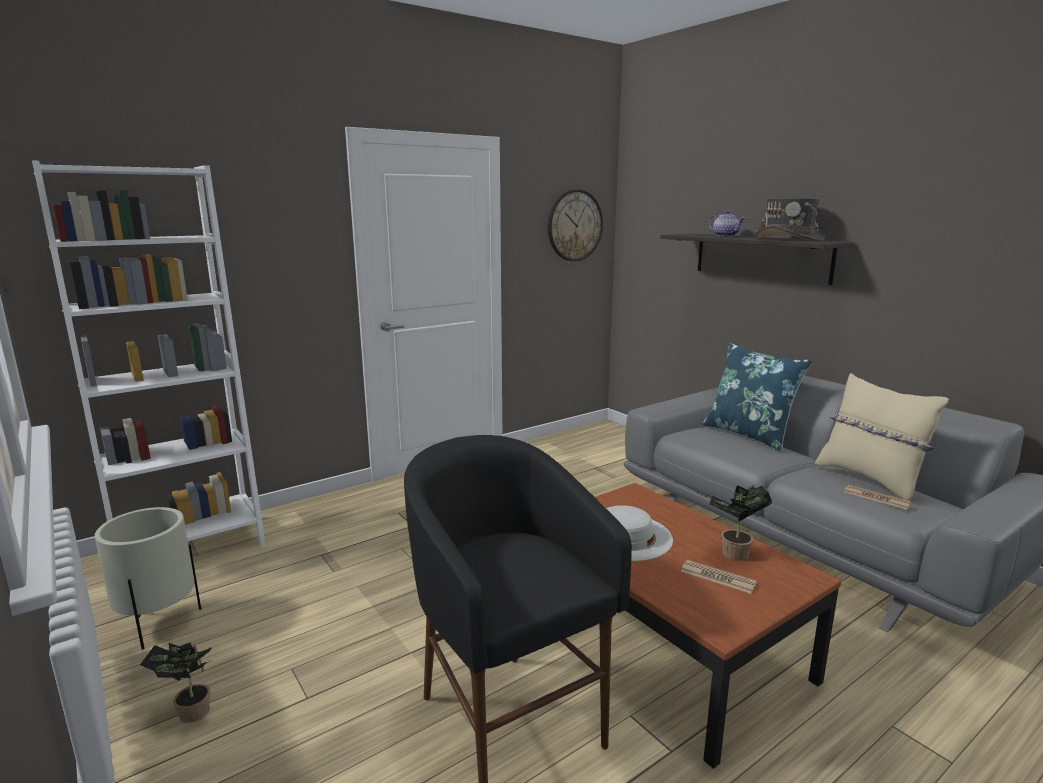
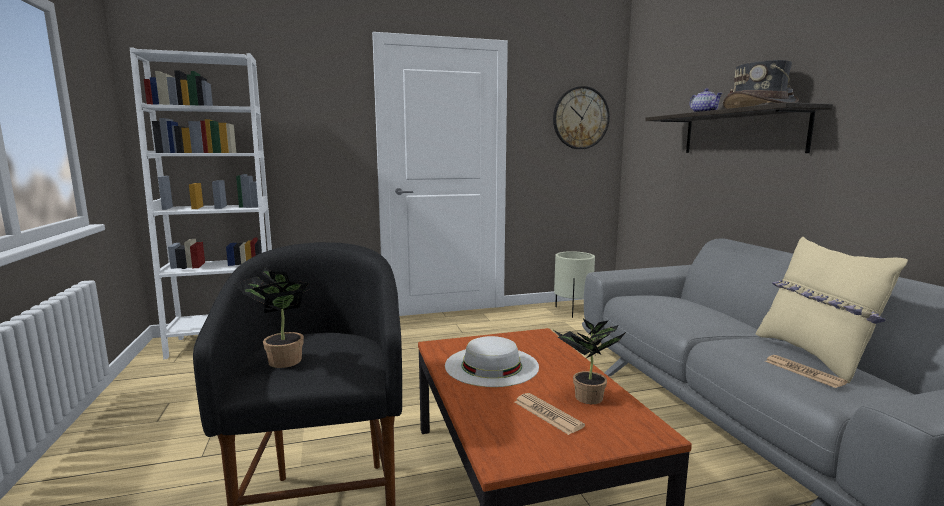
camera: 20 degrees right, 5 degrees down
beige planter [95,507,201,650] -> beige planter moved to [554,251,595,318]
potted plant [140,642,213,723] -> potted plant moved to [233,266,310,368]
blue pillow [702,343,813,452] -> none

